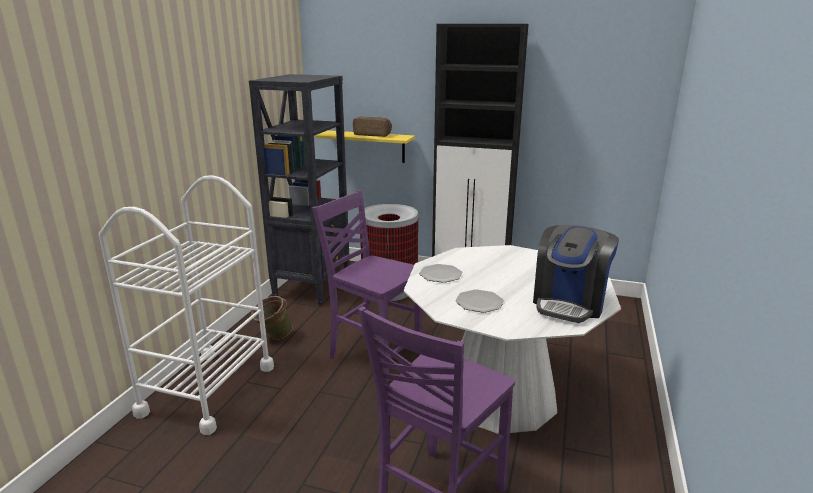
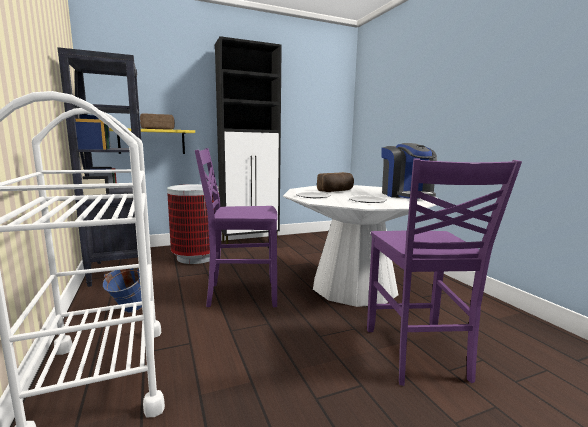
camera: 40 degrees left, 10 degrees down
green bucket [251,296,293,340] -> blue bucket [103,268,142,313]
none -> bread [317,172,354,192]

